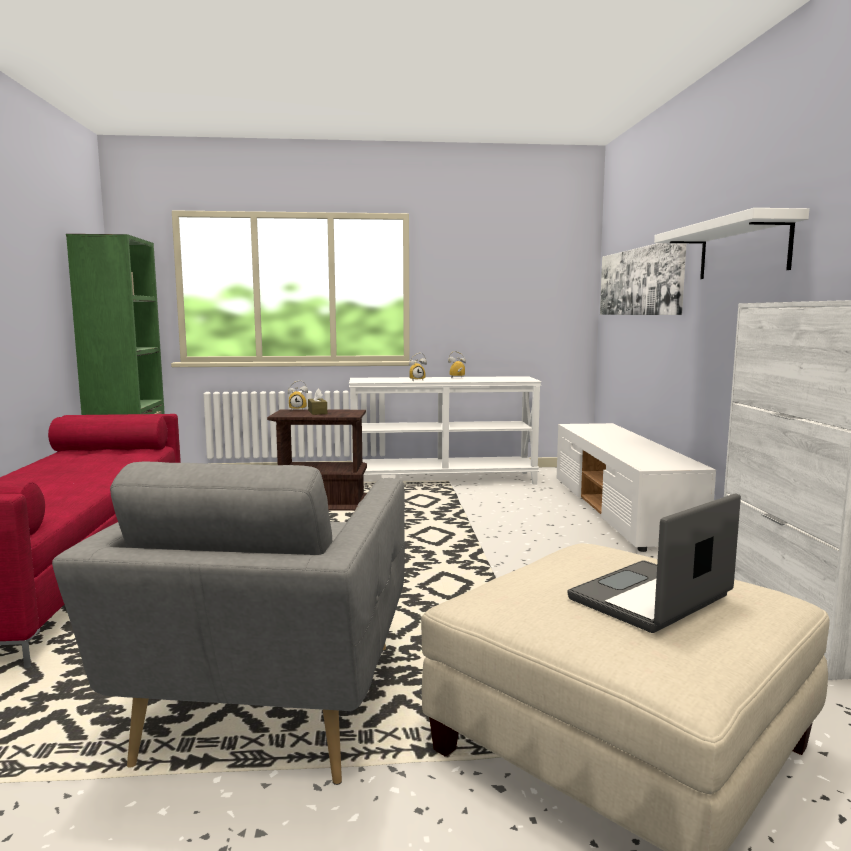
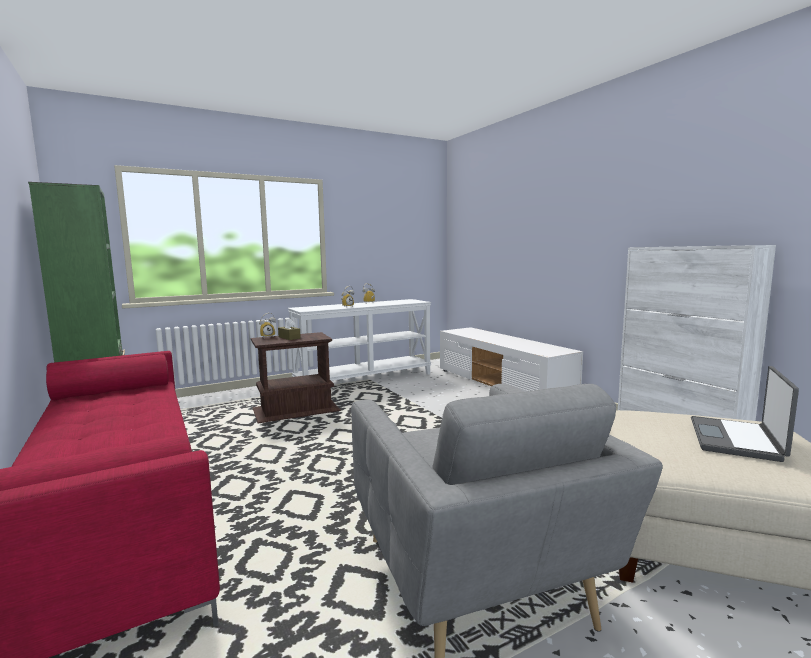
camera: 25 degrees left, 0 degrees up
picture [600,243,686,315] -> none
white shelf [654,208,809,279] -> none

